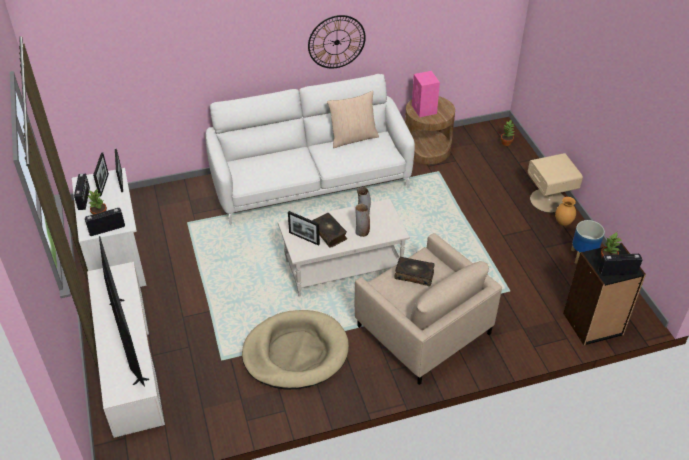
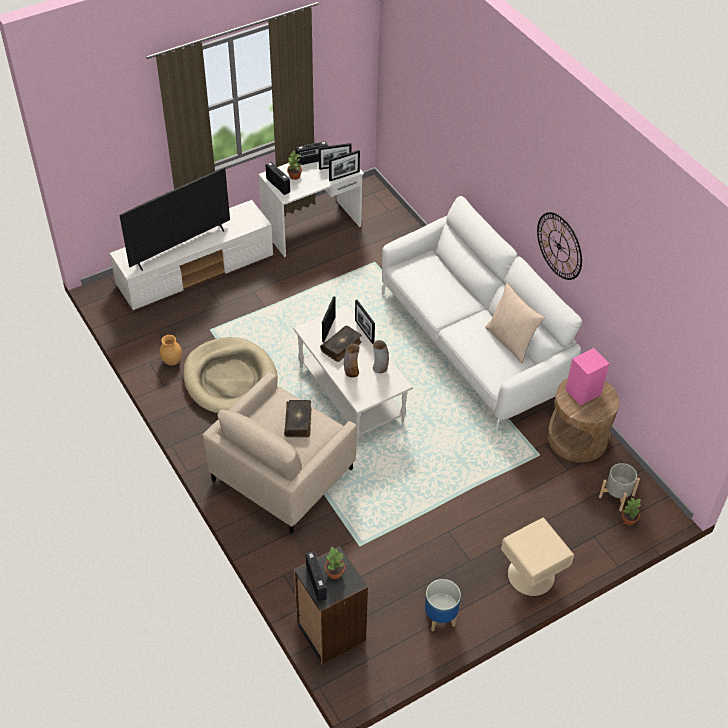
camera: 75 degrees right, 5 degrees up
brown vase [555,197,576,226] -> brown vase moved to [160,335,182,366]
none -> picture frame [355,300,375,344]
none -> grey planter [599,463,640,511]

